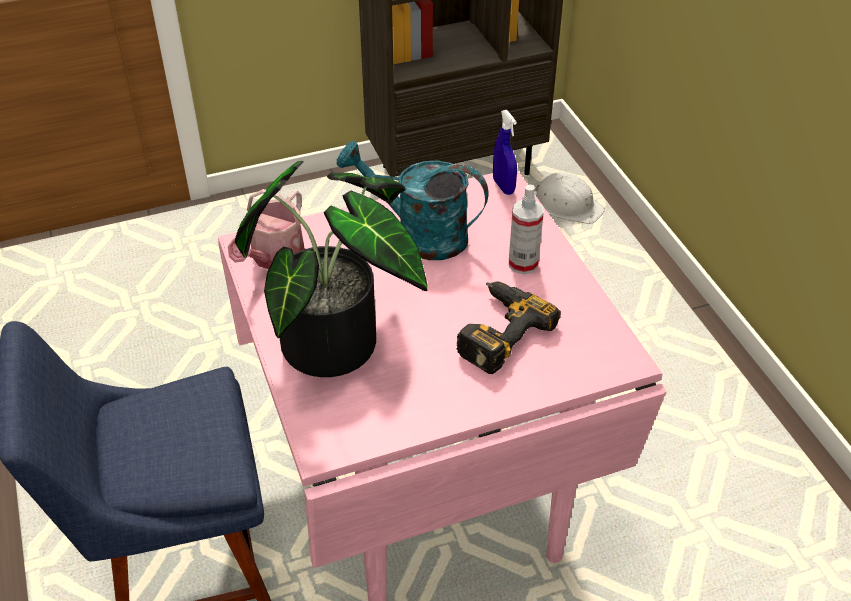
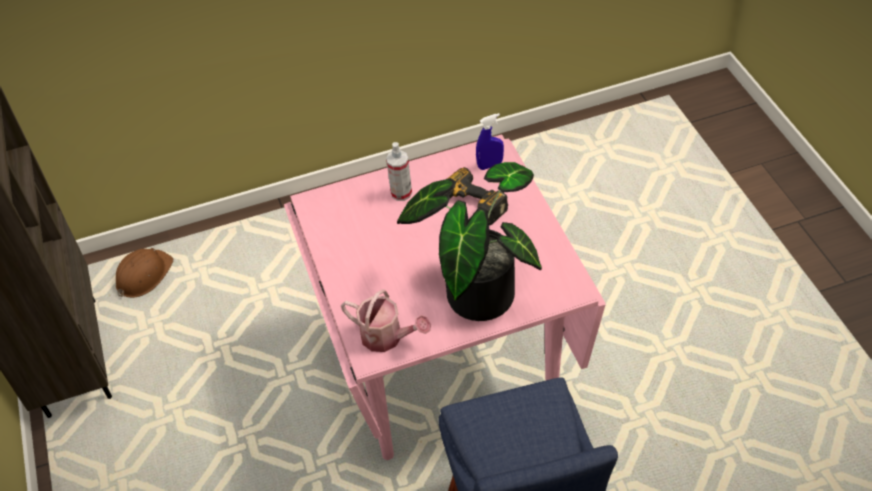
camera: 85 degrees left, 5 degrees up
turquoise watering can [336,141,488,260] -> none
blue spray bottle [493,110,517,195] -> blue spray bottle moved to [476,113,504,170]
white hard hat [535,172,605,224] -> brown hard hat [116,248,174,298]

